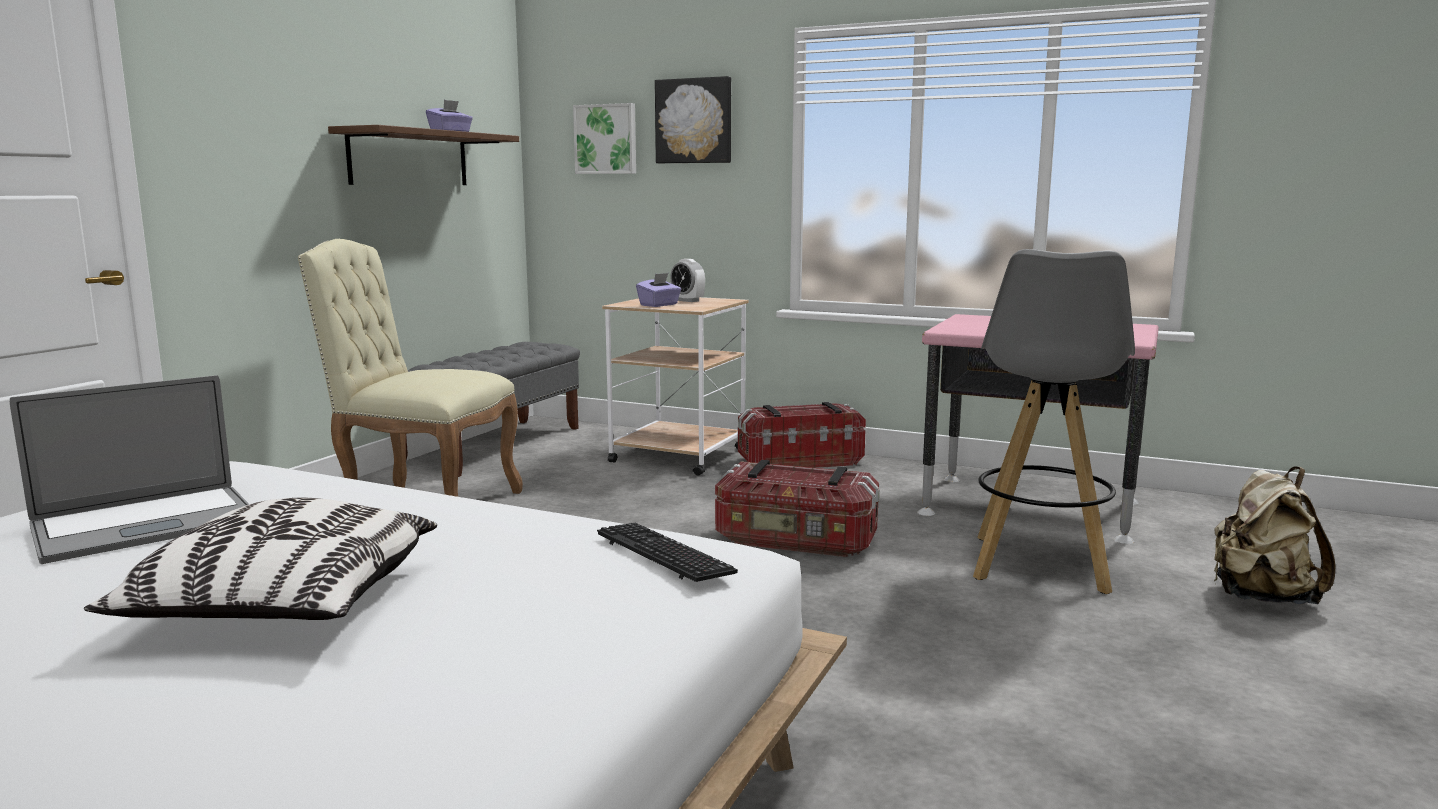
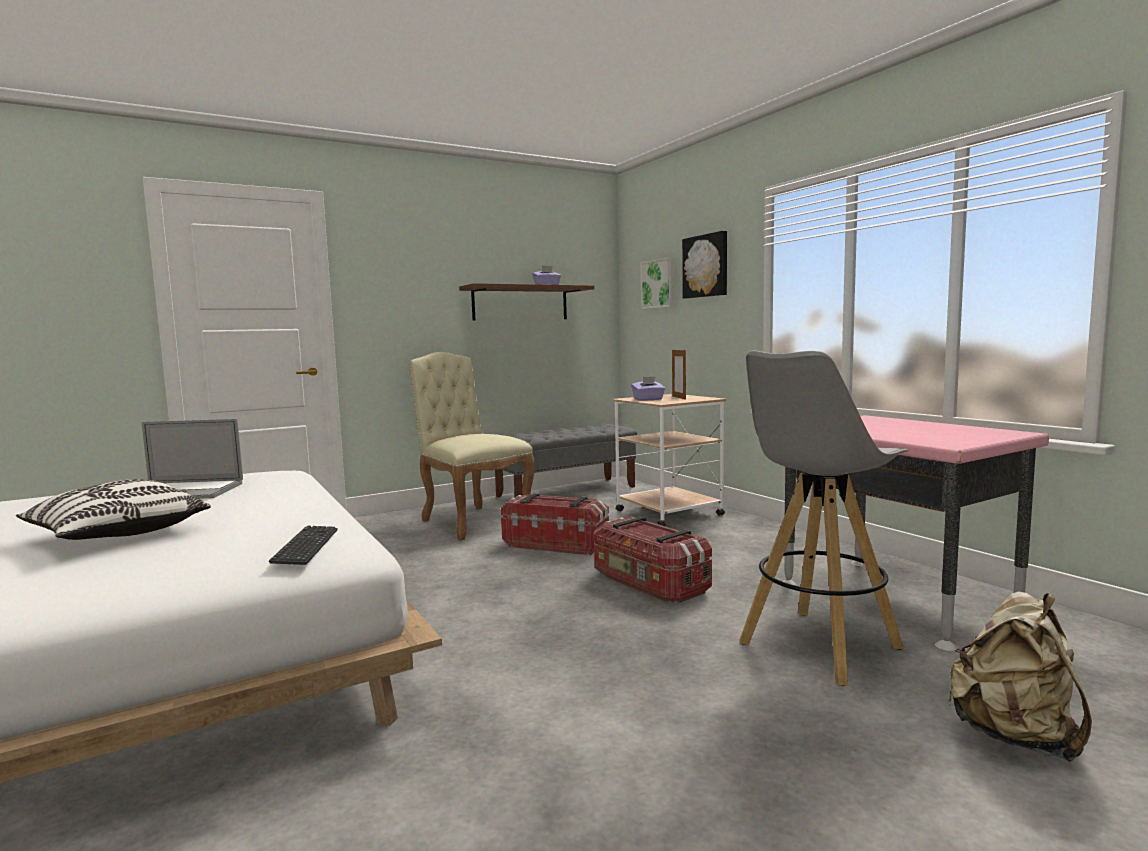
camera: 35 degrees right, 5 degrees down
alarm clock [670,259,705,302] -> picture frame [672,350,686,400]
storage box [738,402,866,468] -> storage box moved to [501,493,609,556]

